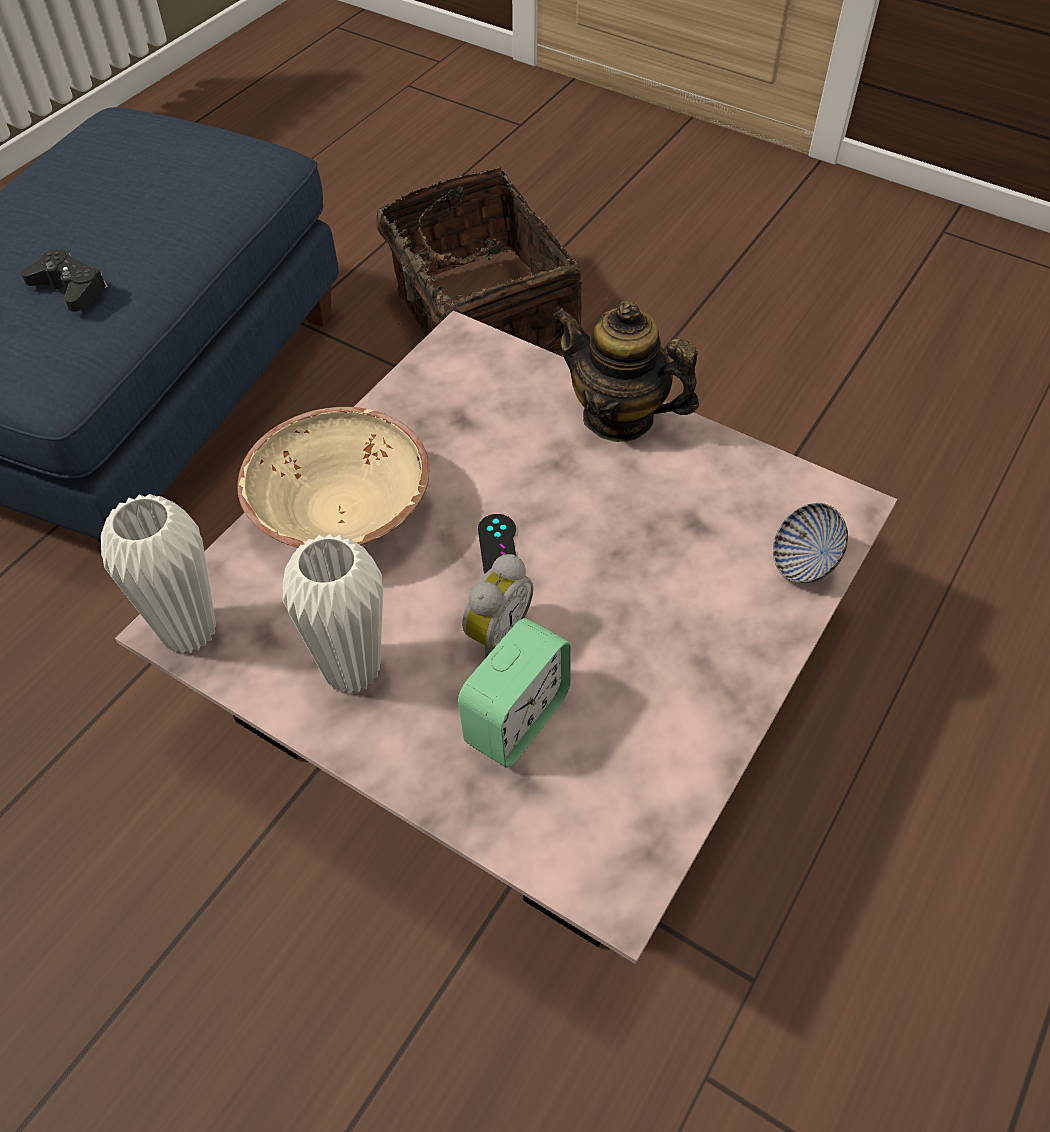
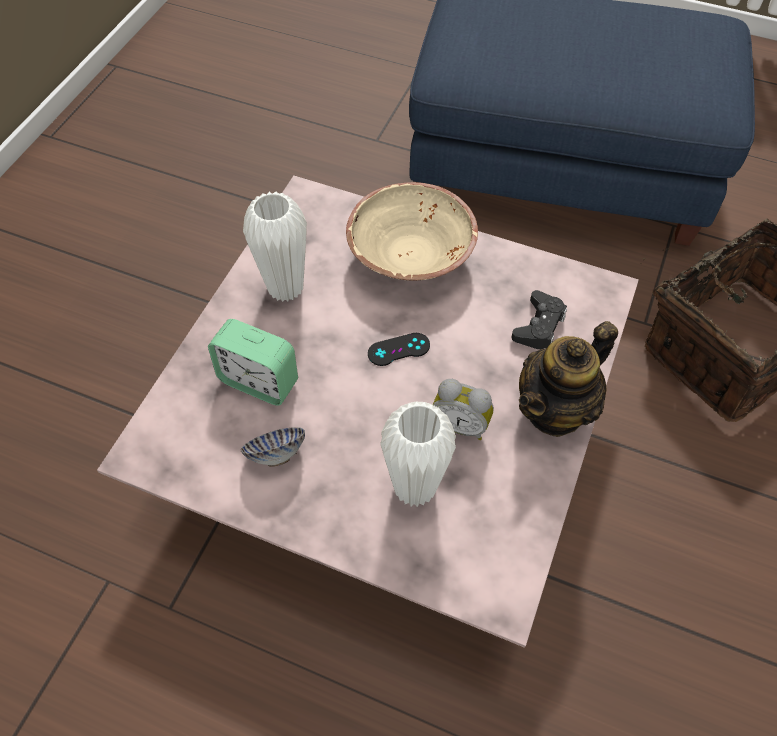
camera: 80 degrees right, 5 degrees up
black game controller [21,249,108,312] -> black game controller moved to [511,290,567,349]
white vase [101,494,216,654] -> white vase moved to [380,402,456,507]
alarm clock [462,554,533,658] -> alarm clock moved to [433,379,494,440]
teapot [553,301,699,442] -> teapot turned 150 degrees counterclockwise [519,321,618,437]
bowl [773,503,848,583] -> bowl moved to [241,427,305,467]

